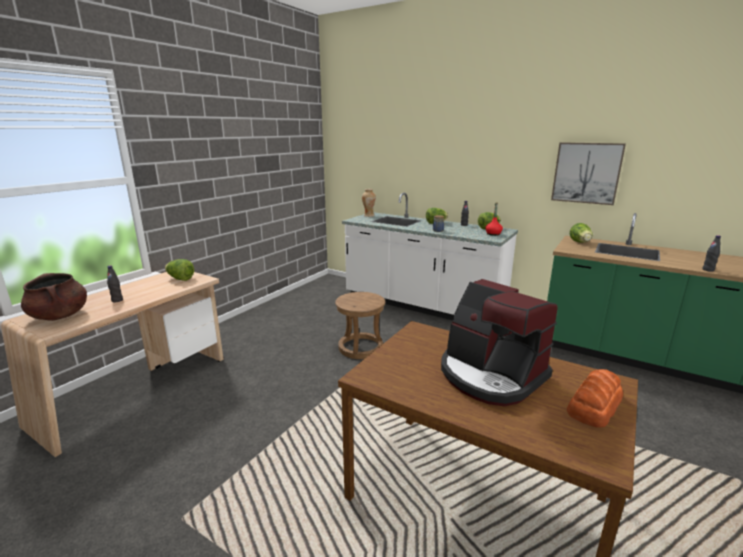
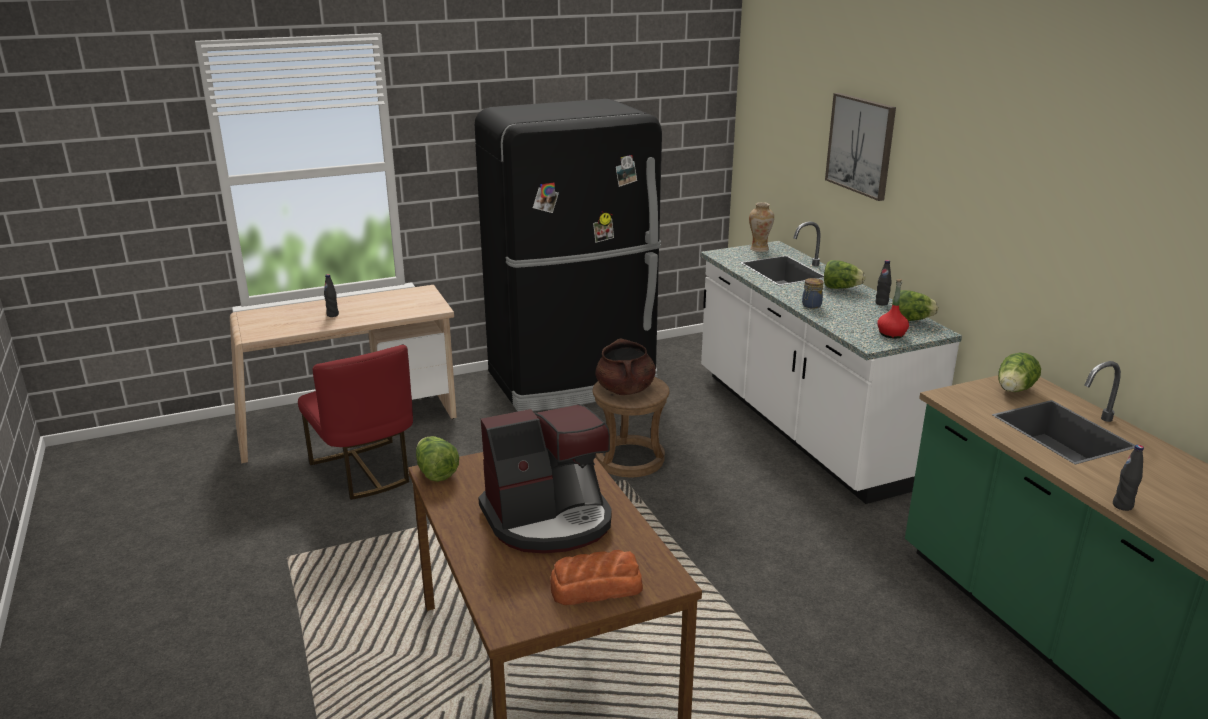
camera: 35 degrees right, 5 degrees up
brown cooking pot [21,273,87,321] -> brown cooking pot moved to [595,339,656,395]
lettuce [165,259,194,281] -> lettuce moved to [416,436,459,482]
coffee machine [441,279,558,406] -> coffee machine turned 105 degrees counterclockwise [478,404,612,554]
picture [551,142,626,205] -> picture moved to [825,93,896,201]
none -> red chair [298,345,413,500]
none -> black fridge [475,99,662,412]

